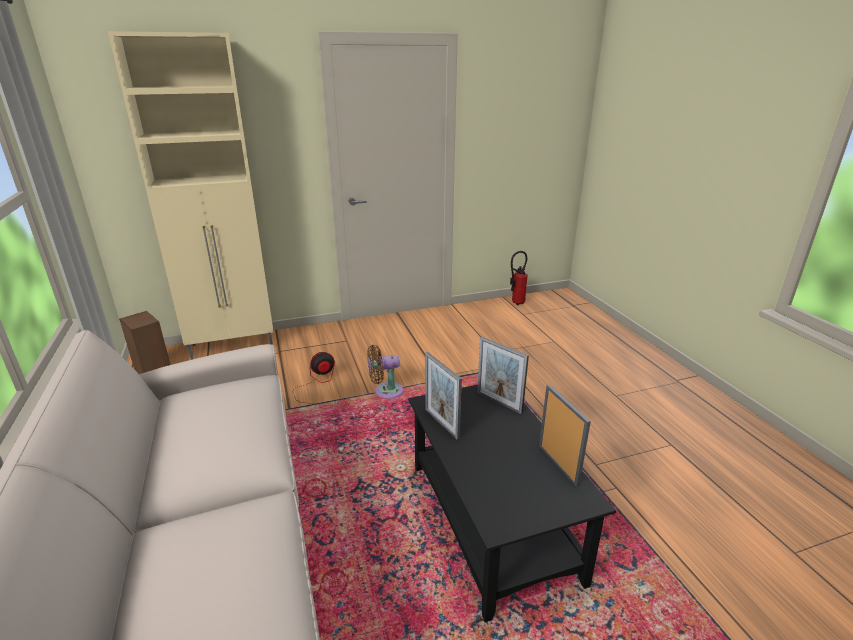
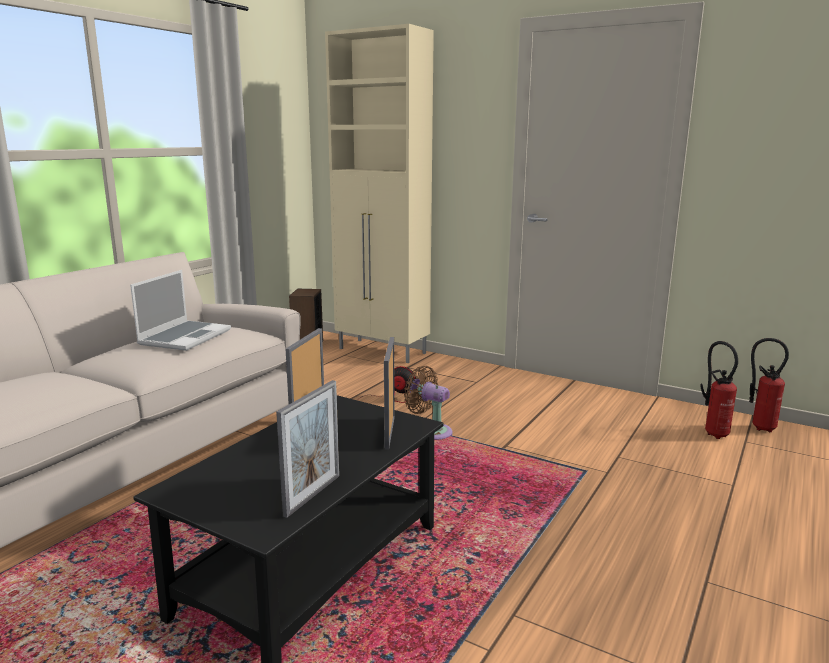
camera: 50 degrees right, 10 degrees down
none -> laptop [130,270,231,351]
none -> fire extinguisher [701,341,738,439]

